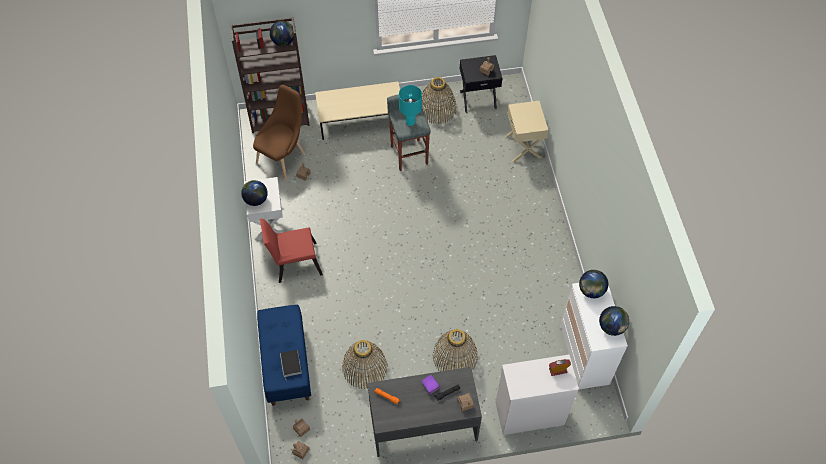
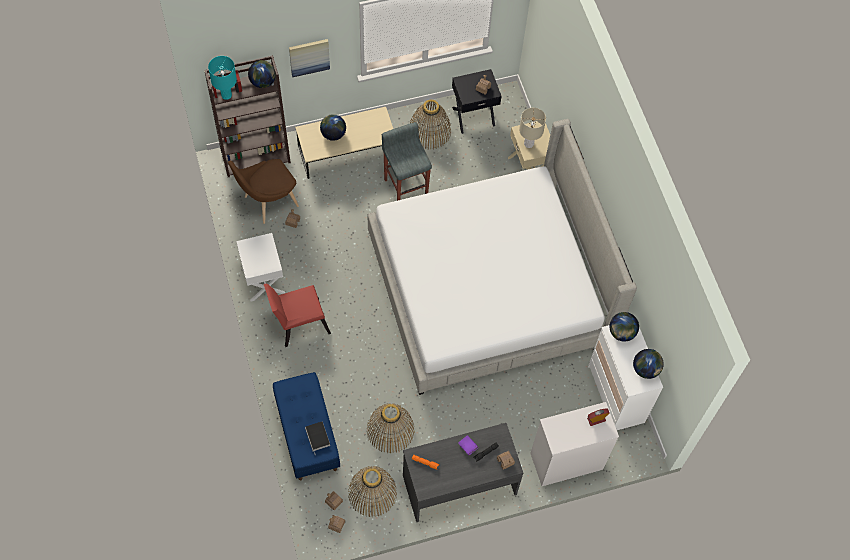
camera: 10 degrees left, 5 degrees up
globe [241,180,268,206] -> globe moved to [320,114,346,141]
brown chair [253,85,306,180] -> brown chair turned 150 degrees counterclockwise [228,159,299,224]
turquoise table lamp [399,85,422,126] -> turquoise table lamp moved to [208,56,237,100]
basket [433,329,478,372] -> basket moved to [348,466,397,517]
none -> picture [289,39,330,77]
none -> bed [368,119,637,395]
none -> beige table lamp [519,107,546,148]

